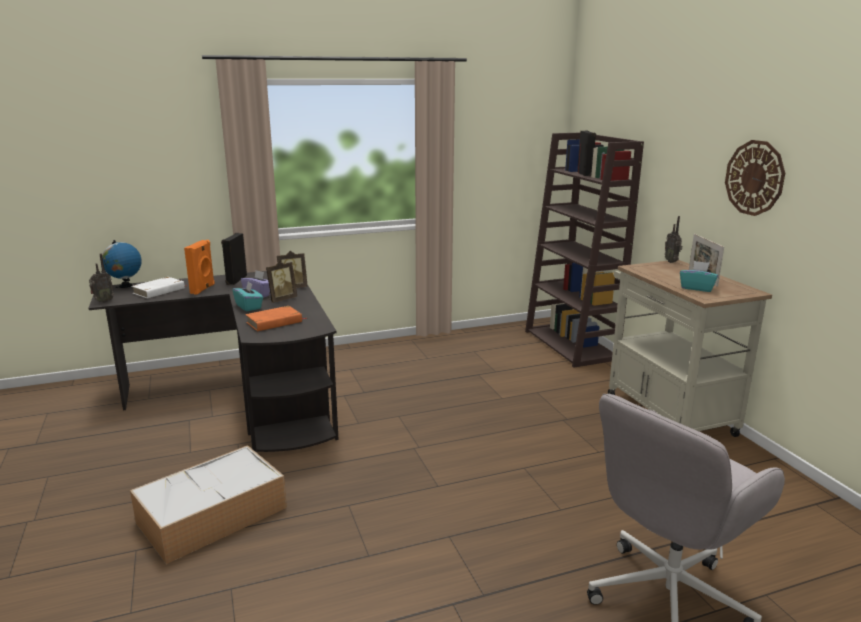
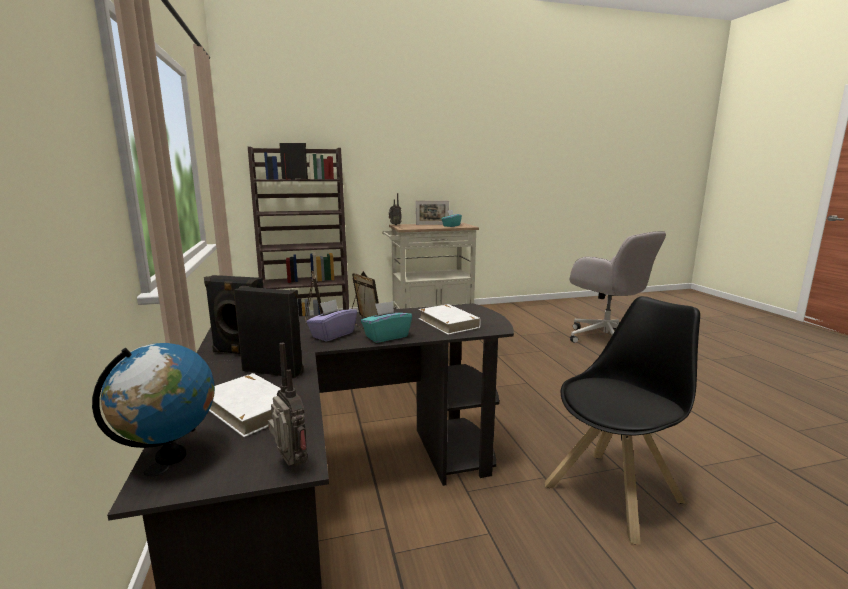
camera: 85 degrees left, 5 degrees down
storage box [130,445,287,564] -> black chair [544,296,700,545]
orange speaker [184,240,215,295] -> black speaker [234,286,304,378]
orange book [245,306,307,331] -> white book [419,304,481,335]
wall clock [725,140,785,216] -> none

